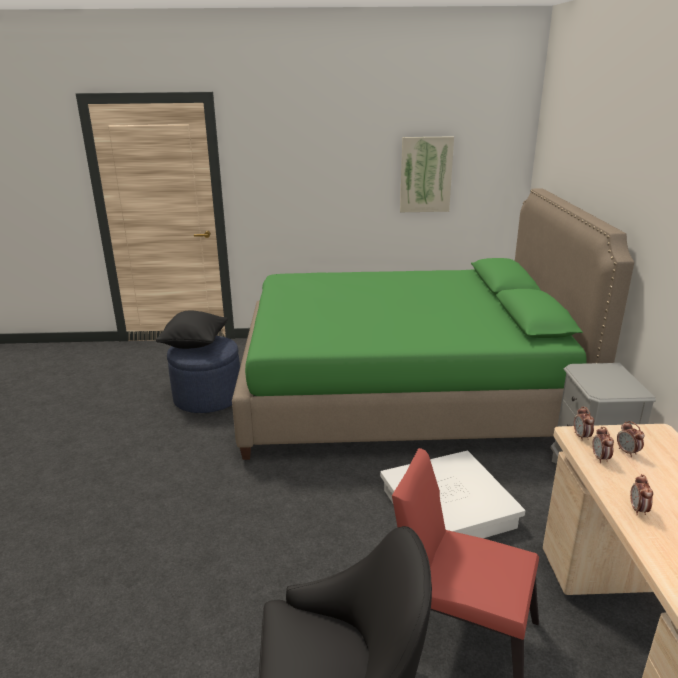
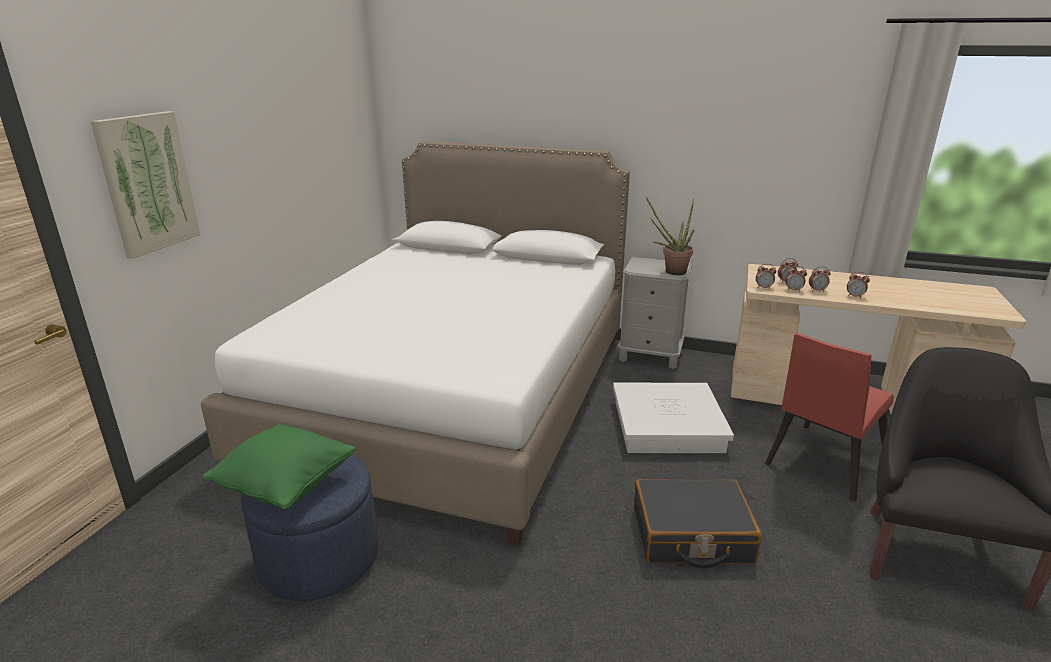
camera: 70 degrees left, 0 degrees up
black pillow [156,310,228,349] -> green pillow [203,424,356,509]
green bed [232,188,634,460] -> white bed [201,141,630,546]
picture [400,136,454,212] -> picture moved to [91,111,200,259]
none -> black suitcase [634,479,762,568]
none -> potted plant [646,197,694,275]
none -> alarm clock [809,266,831,292]

